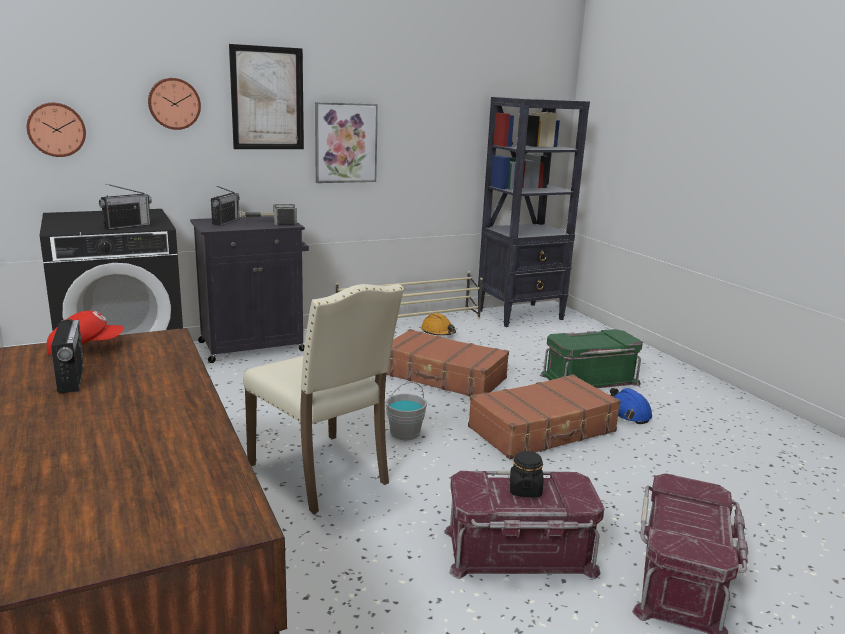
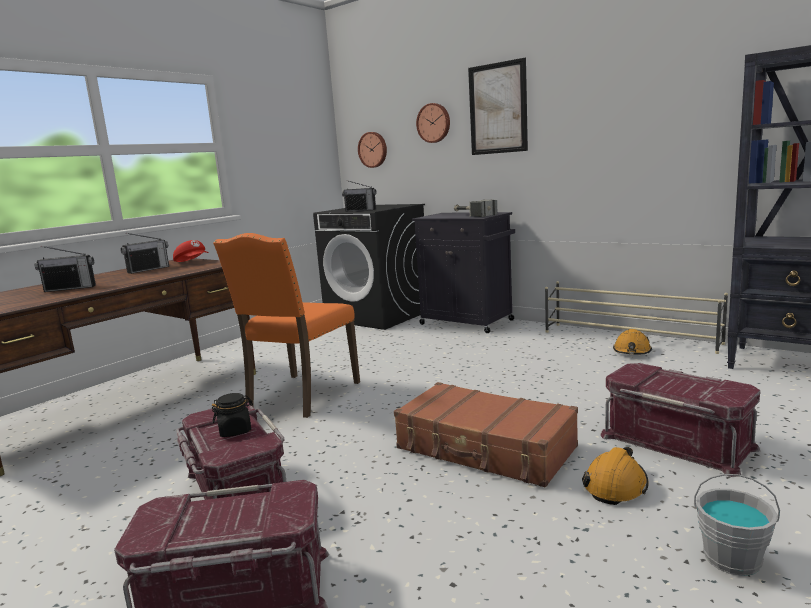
camera: 65 degrees right, 5 degrees down
radio [211,186,240,226] -> radio moved to [35,246,96,292]
beige chair [243,284,404,514] -> orange chair [213,233,360,418]
picture [315,102,378,183] -> none
grey bucket [385,382,427,440] -> grey bucket moved to [694,474,780,576]
brown suitcase [386,329,509,397] -> none
green storage box [540,329,643,388] -> red storage box [600,363,760,477]
blue hard hat [610,388,652,424] -> orange hard hat [582,447,649,505]

